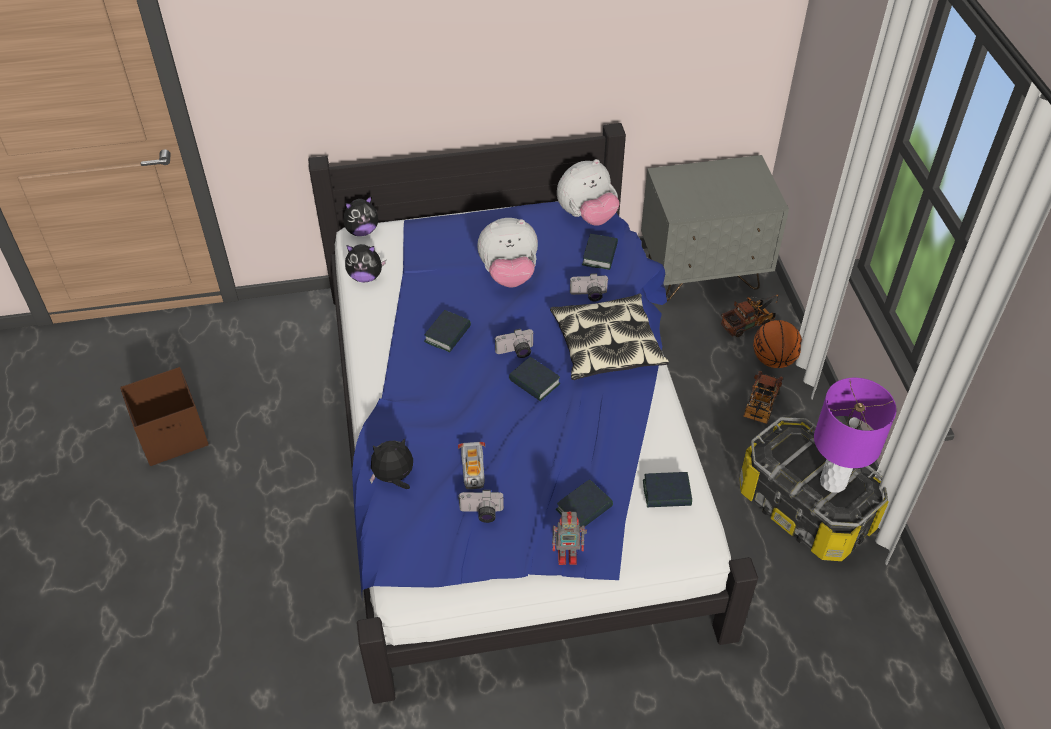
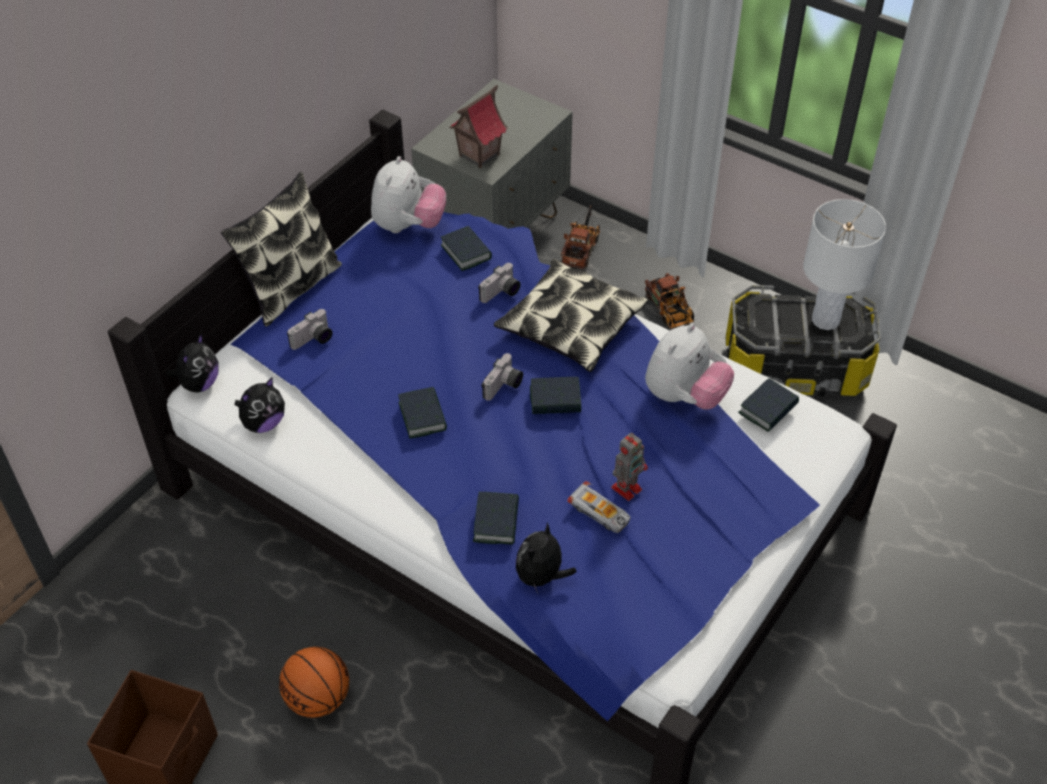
camera: 45 degrees left, 0 degrees up
camera [459,490,504,523] -> camera moved to [287,309,332,350]
plush toy [477,218,538,287] -> plush toy moved to [645,323,734,410]
toy robot [552,511,587,565] -> toy robot moved to [611,433,648,501]
book [556,479,613,527] -> book moved to [473,492,519,545]
basketball [753,320,802,368] -> basketball moved to [279,647,349,718]
purple table lamp [814,378,897,493] -> white table lamp [803,199,886,330]
none -> pillow [221,172,342,327]
none -> toy house [449,85,508,168]

